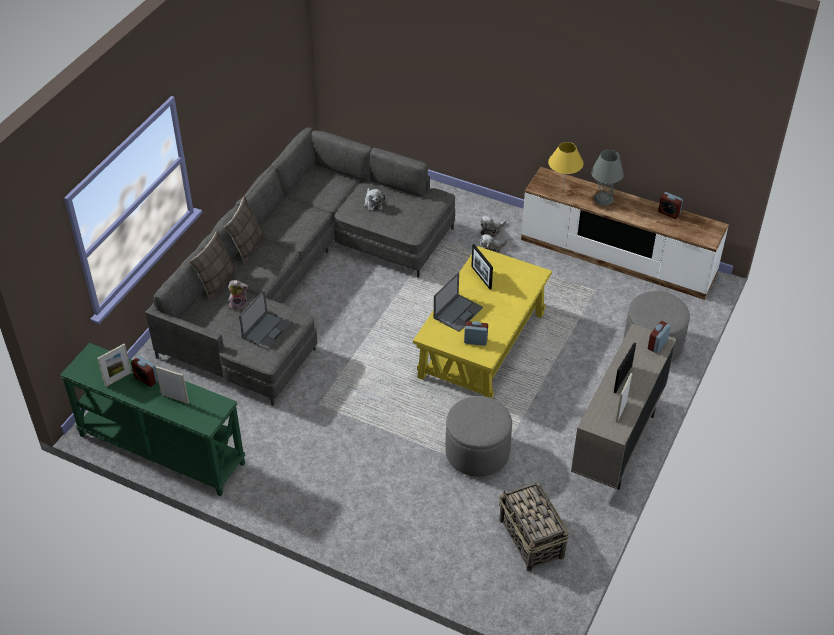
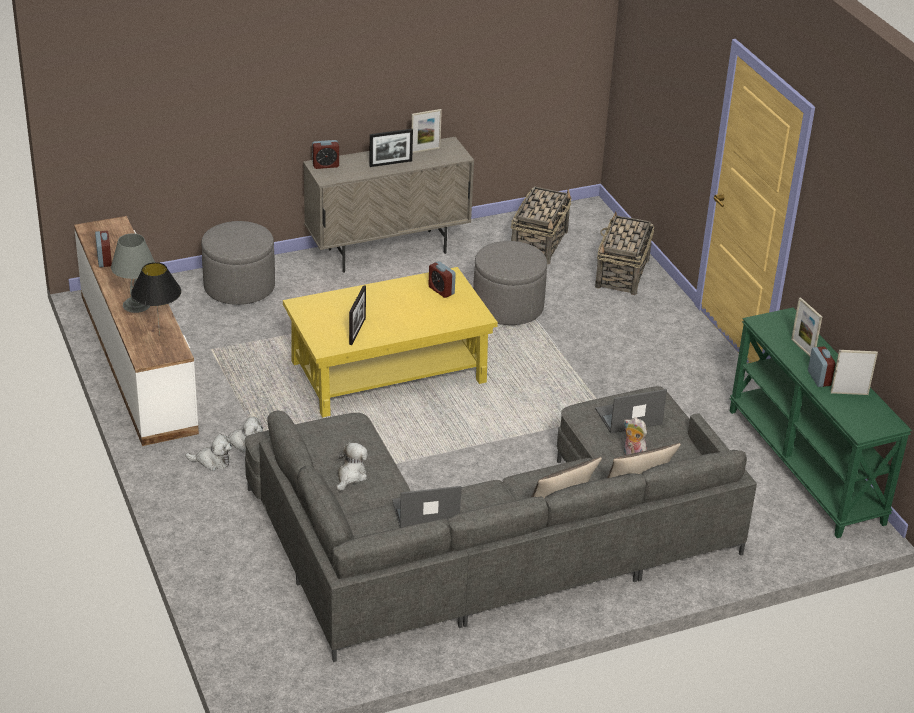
camera: 140 degrees left, 10 degrees down
laptop [434,272,483,332] -> laptop moved to [392,486,461,528]
yellow table lamp [548,142,584,187] -> black table lamp [131,262,181,335]
none -> basket [595,212,654,295]

